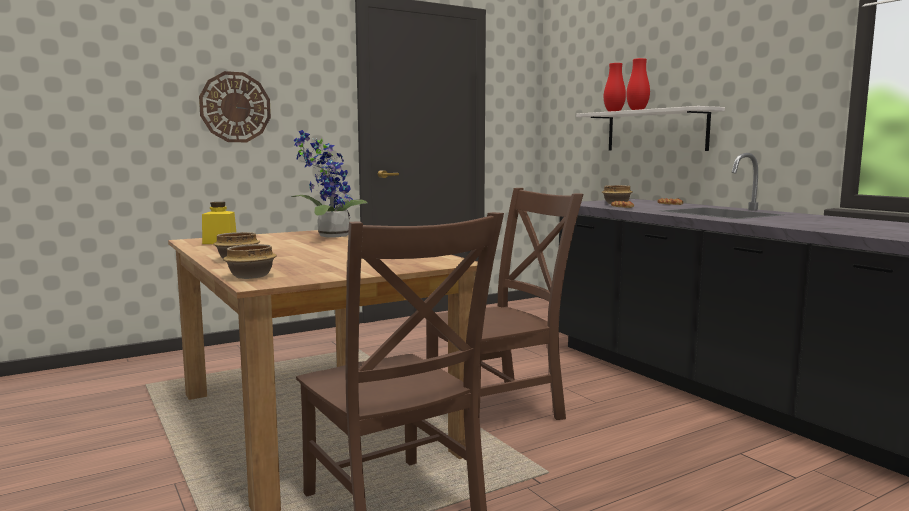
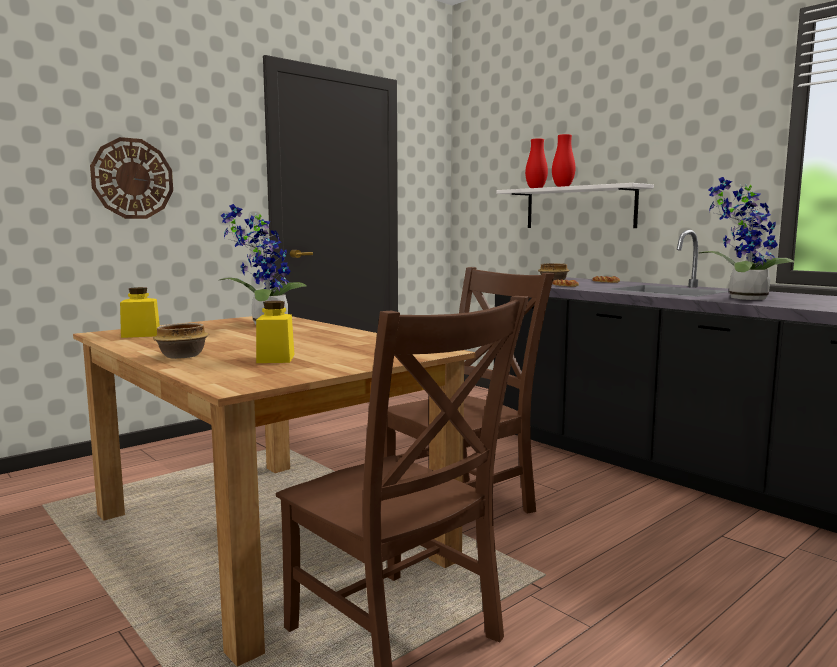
camera: 10 degrees left, 0 degrees up
bowl [223,244,277,279] -> none
none -> yellow jar [256,301,294,363]
none -> potted plant [699,177,795,300]

